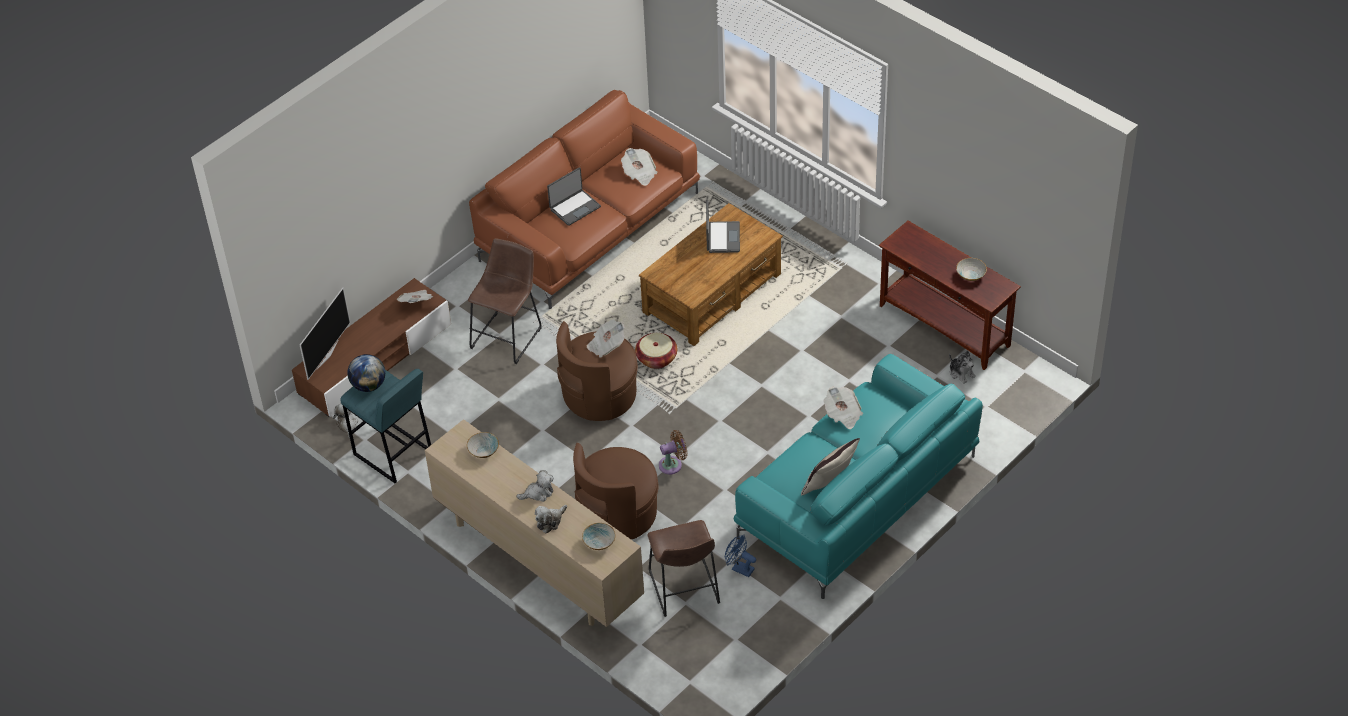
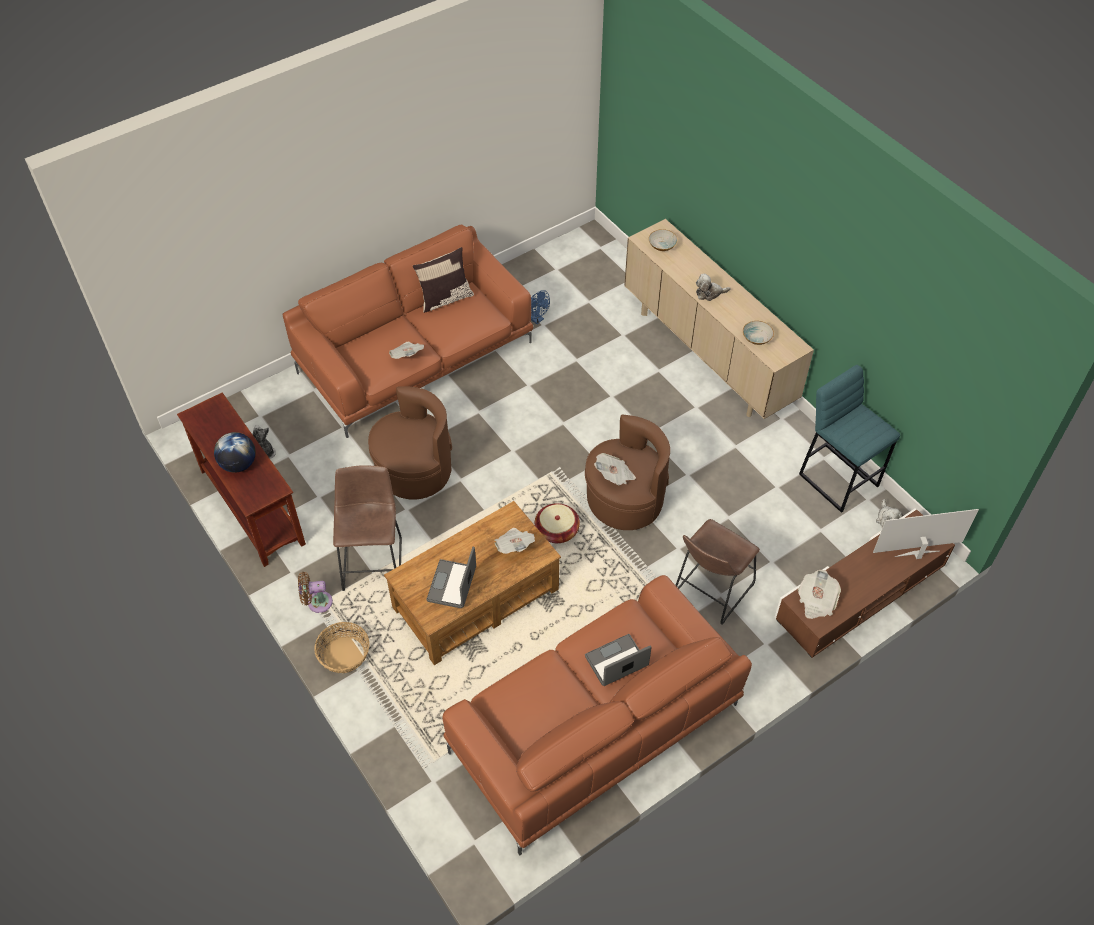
camera: 170 degrees left, 5 degrees up
television [300,288,350,380] -> television turned 45 degrees clockwise [873,509,979,559]
globe [347,354,385,392] -> globe moved to [214,432,256,473]
plush toy [535,505,567,533] -> none
brown armchair [573,443,658,539] -> brown armchair moved to [368,386,452,499]
newspaper [621,148,658,186] -> newspaper moved to [494,528,535,554]
brown stool [647,520,720,617] -> brown stool moved to [333,465,402,591]
brown fan [659,430,688,474] -> brown fan moved to [298,572,333,613]
turquoise sofa [734,354,983,599] -> brown sofa [283,225,533,438]
bowl [956,258,987,281] -> none
none -> basket [314,622,370,673]

